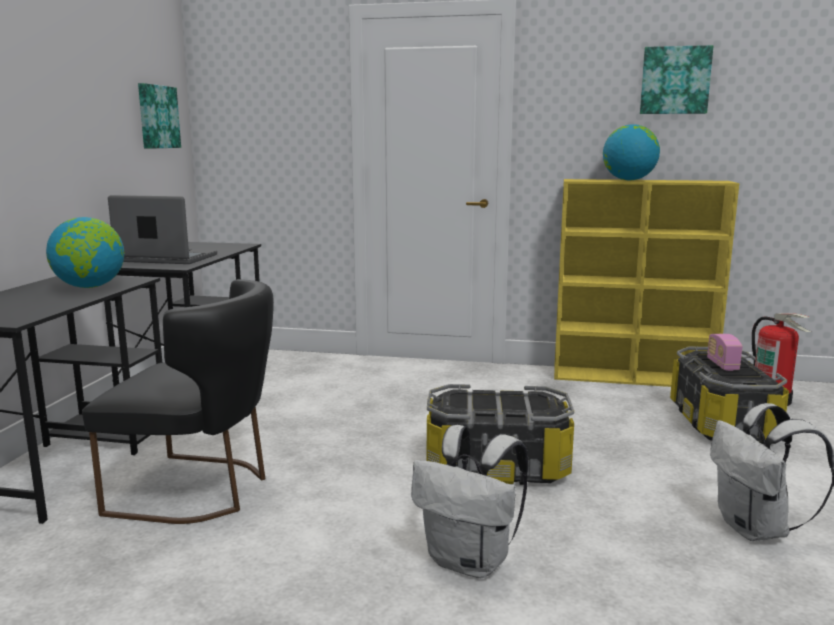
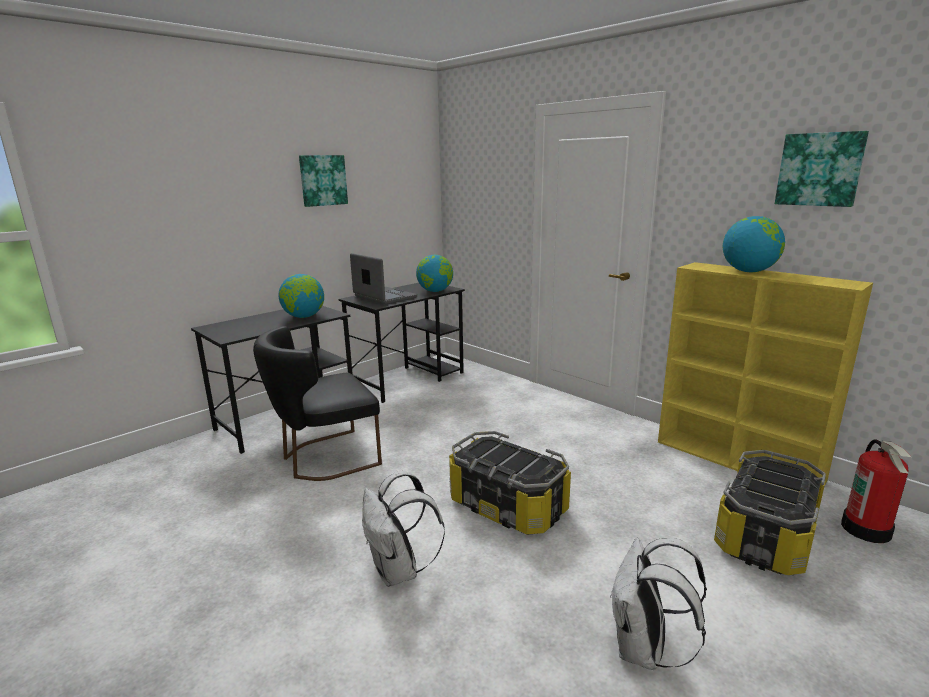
camera: 35 degrees right, 5 degrees up
black chair [82,279,274,524] -> black chair turned 105 degrees clockwise [253,326,382,481]
picture [138,83,181,149] -> picture moved to [299,155,348,207]
radio [707,334,742,371] -> none
none -> globe [416,255,453,292]

